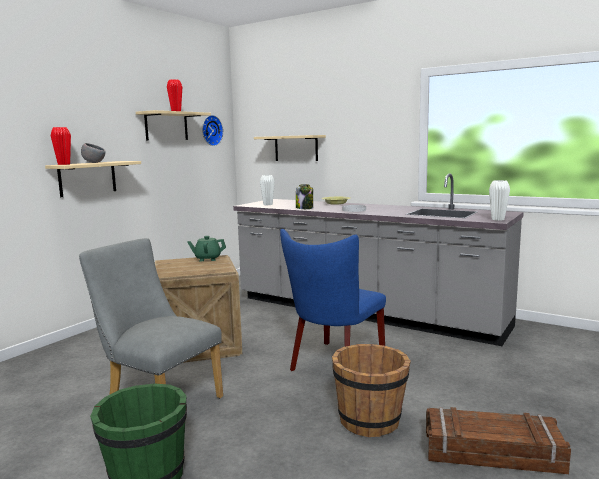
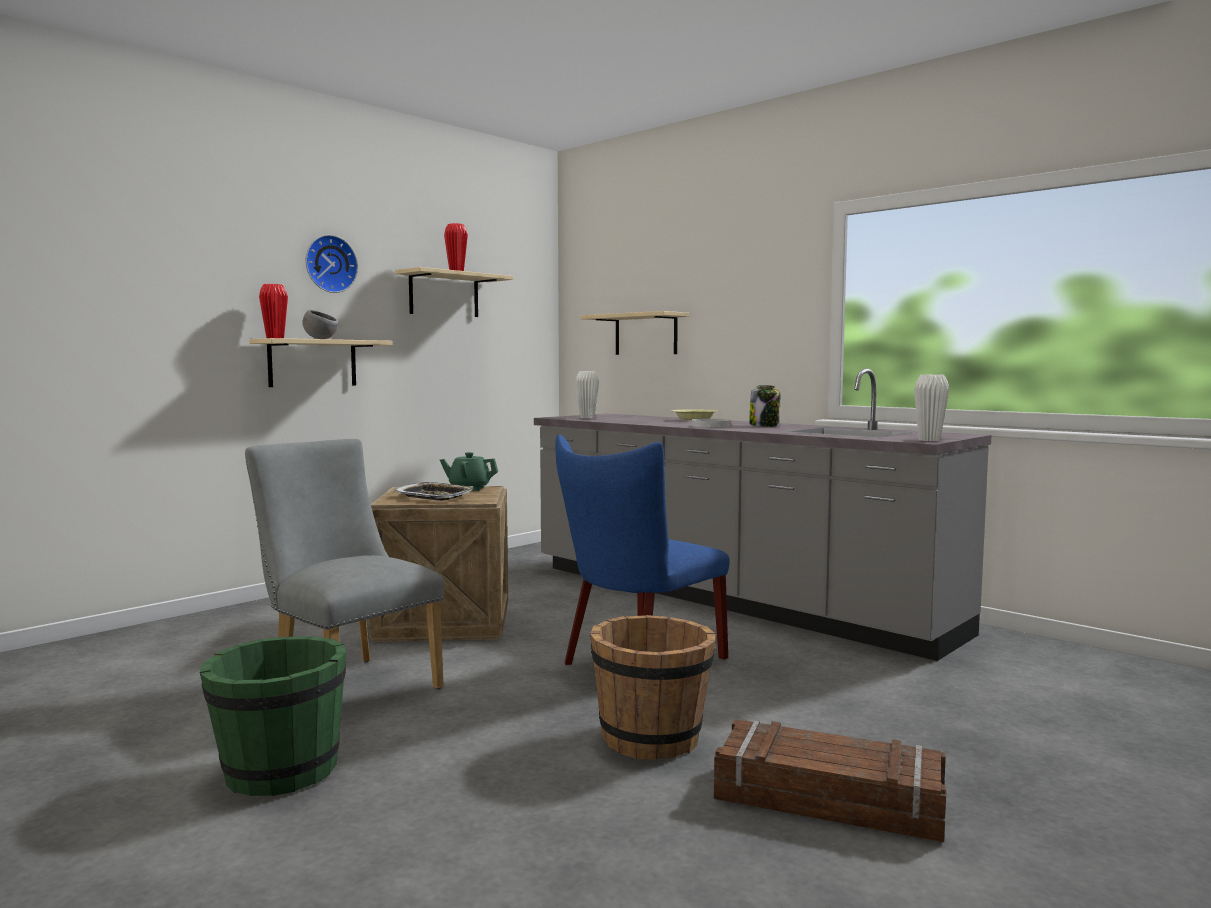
camera: 10 degrees right, 5 degrees down
wall clock [202,115,223,146] -> wall clock moved to [305,235,358,293]
jar [296,184,313,209] -> jar moved to [749,385,780,427]
none -> tray [394,482,473,501]

